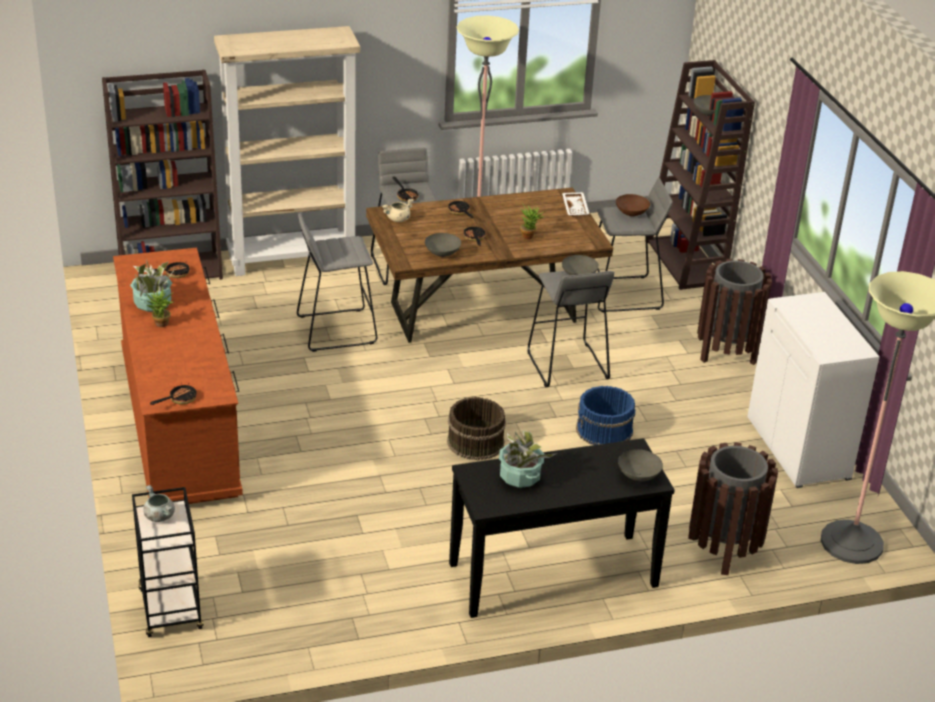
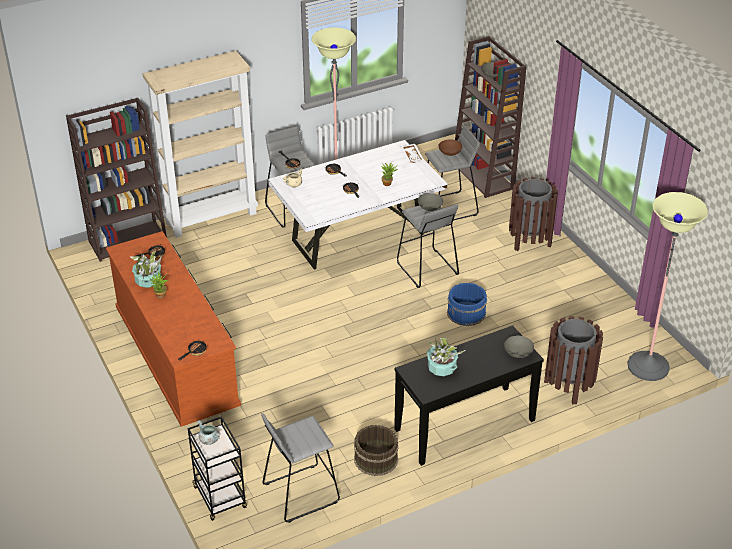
camera: 10 degrees left, 5 degrees up
grey stool [297,214,377,352] -> grey stool moved to [261,413,340,523]
brown dining table [366,187,613,343] -> white dining table [268,140,447,270]
grey bowl [425,233,461,257] -> none
brown bucket [447,397,506,460] -> brown bucket moved to [354,425,399,476]
white cabinet [747,292,880,488] -> none

